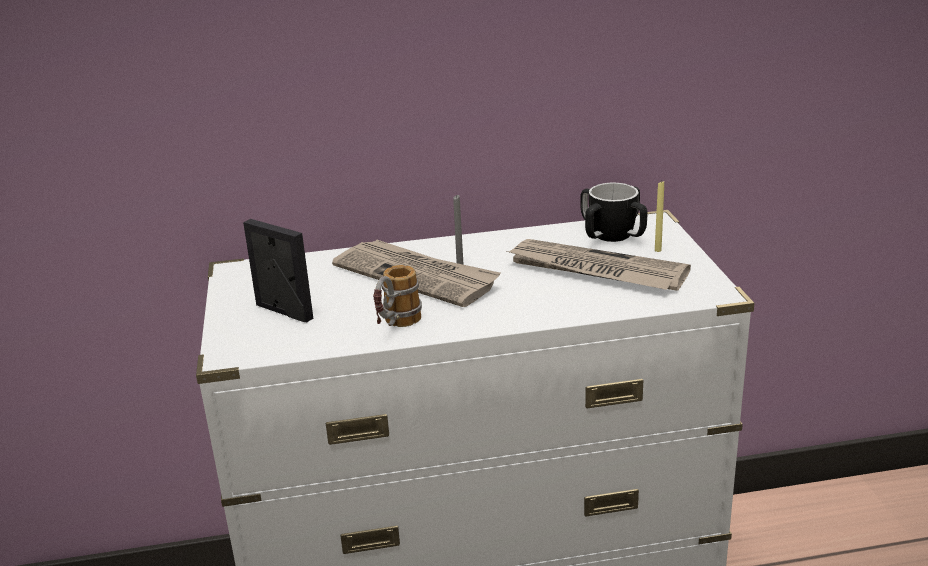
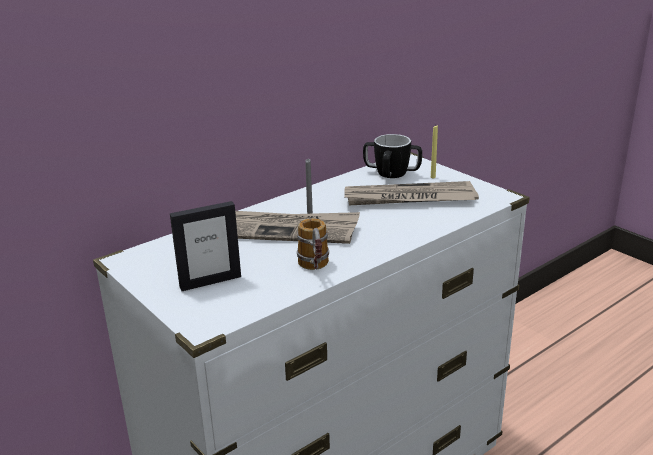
camera: 30 degrees left, 0 degrees up
picture frame [243,219,313,323] -> picture frame turned 150 degrees clockwise [170,201,241,291]

